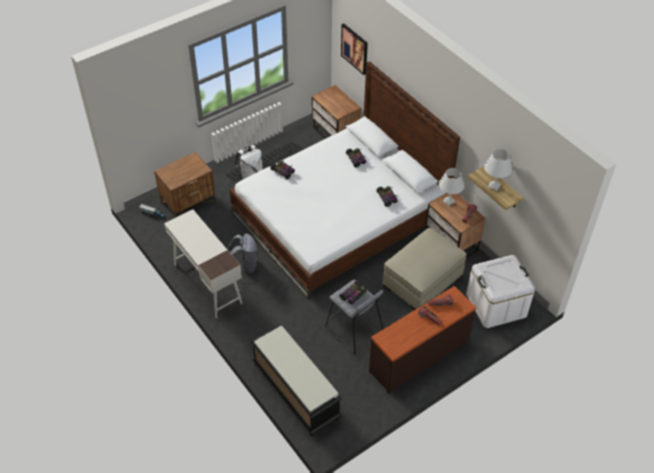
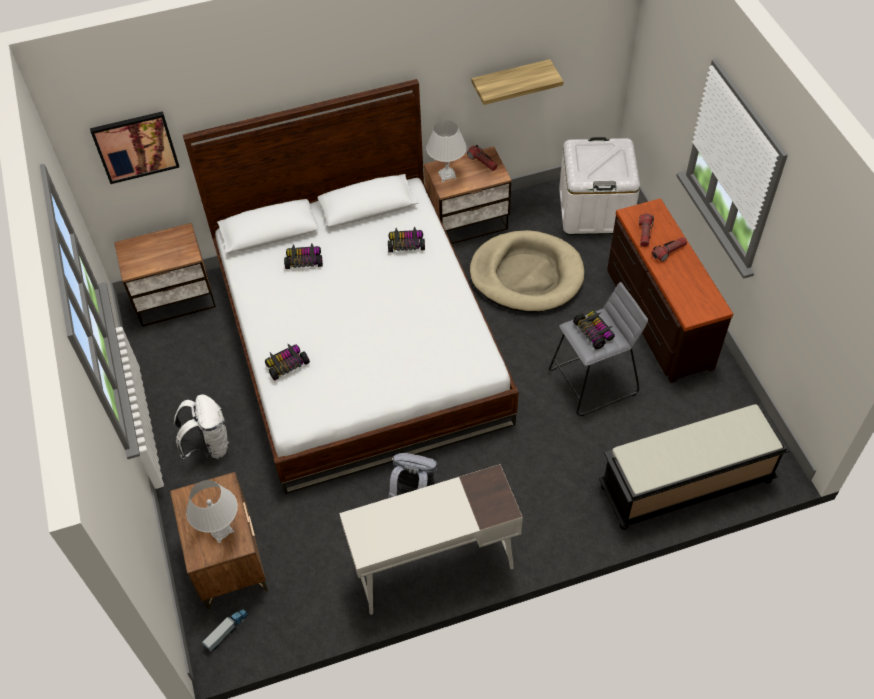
camera: 70 degrees left, 5 degrees up
beige ottoman [382,228,466,310] -> beige dog bed [470,230,584,313]
white table lamp [484,149,512,191] -> white table lamp moved to [186,480,238,543]

